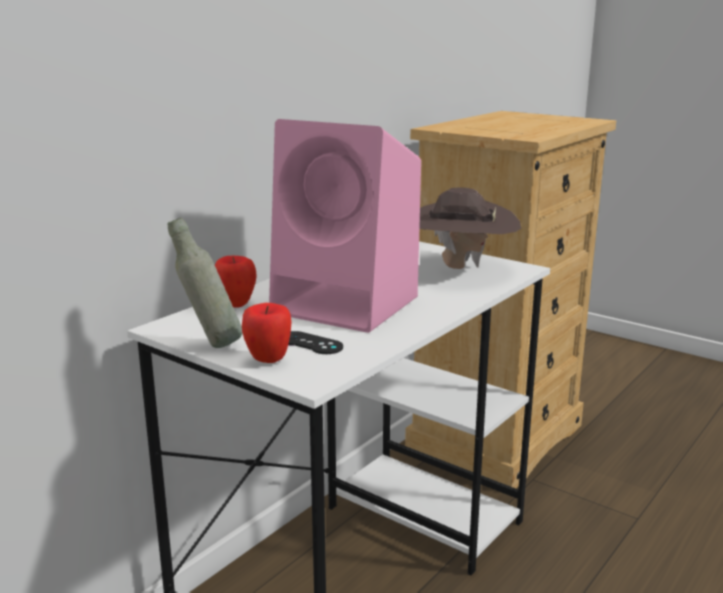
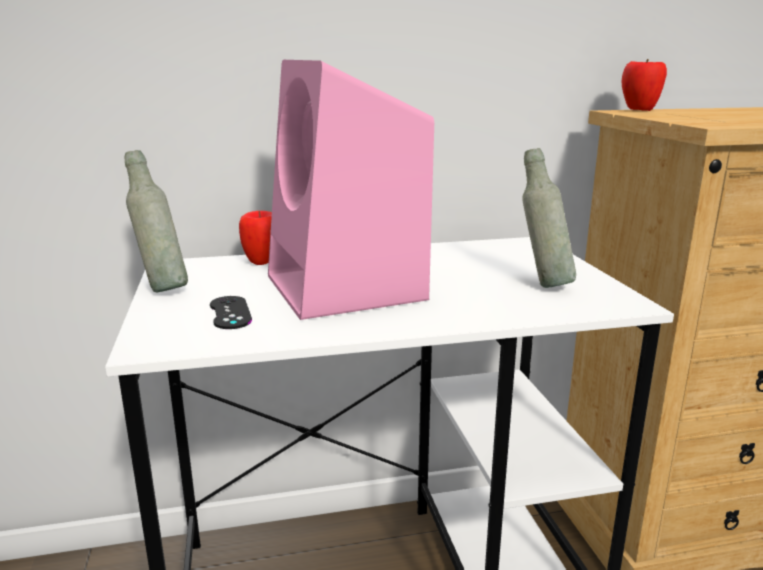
camera: 40 degrees right, 0 degrees up
apple [242,303,291,363] -> apple moved to [622,59,667,111]
brown hat [419,188,521,269] -> grey bottle [522,148,576,288]

